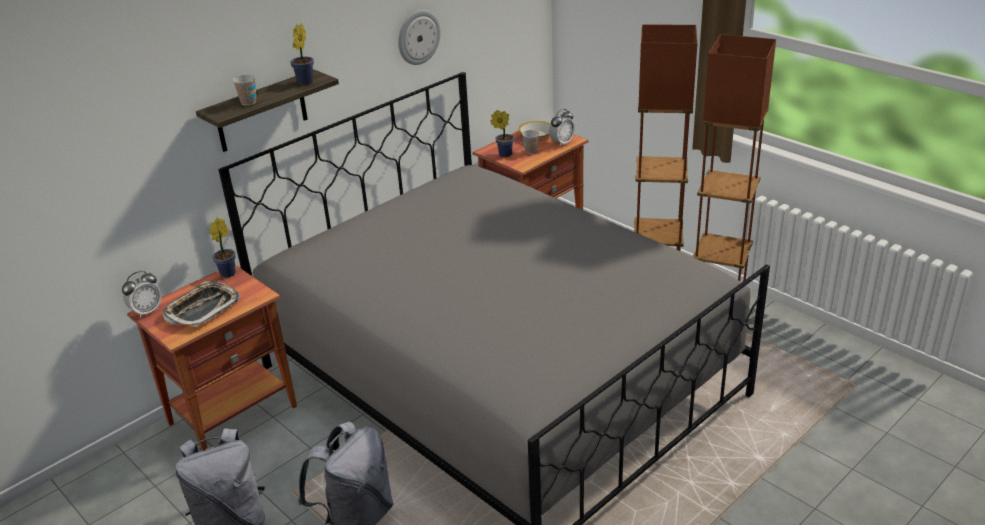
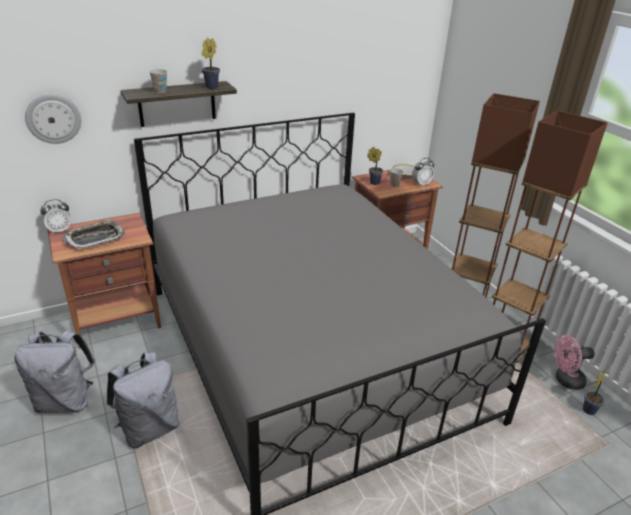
camera: 15 degrees right, 0 degrees up
potted plant [209,217,236,277] -> potted plant moved to [583,370,606,415]
wall clock [398,10,441,65] -> wall clock moved to [25,94,81,144]
none -> pink fan [554,335,595,390]

